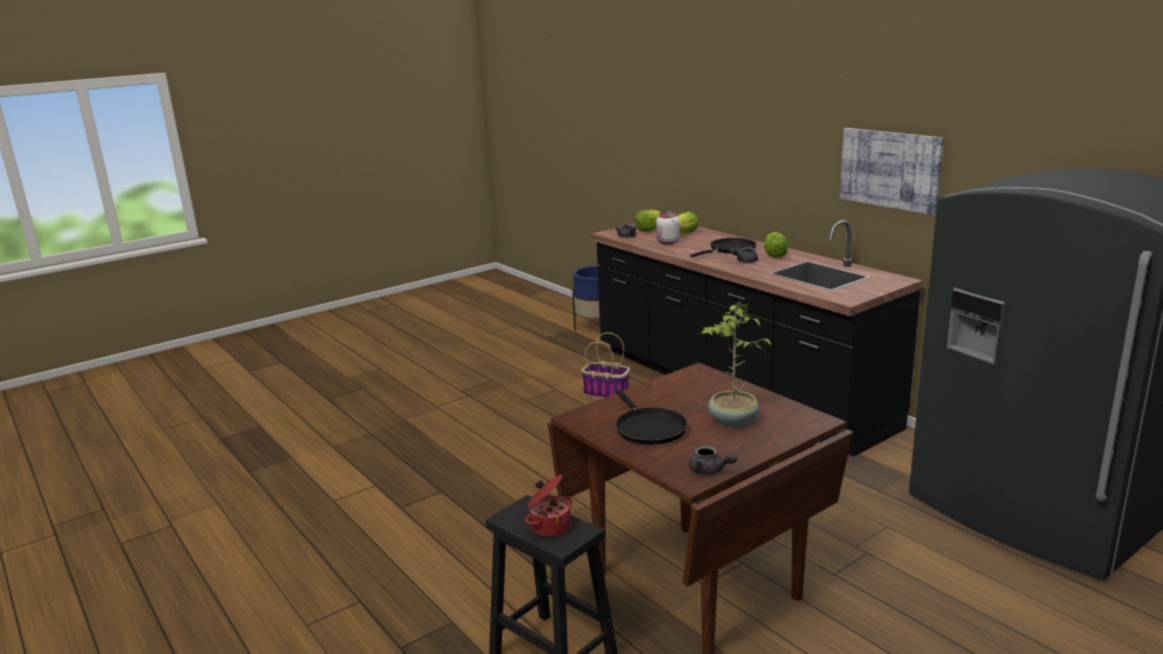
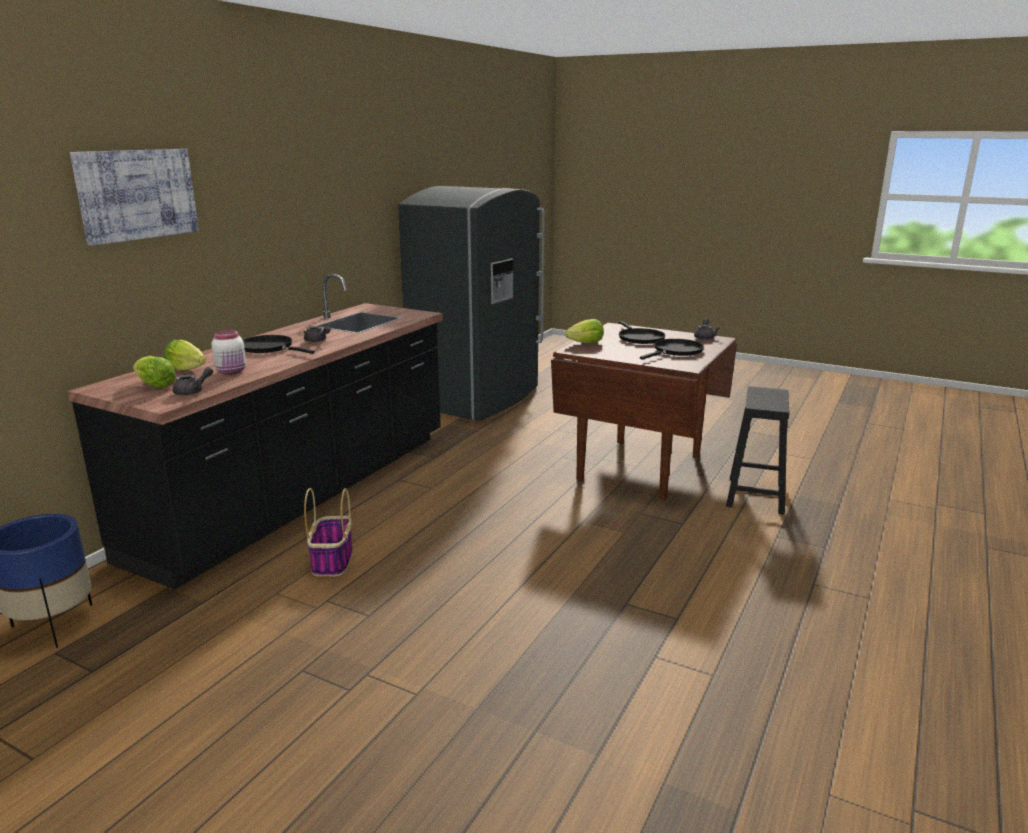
camera: 115 degrees left, 0 degrees up
cooking pot [525,474,573,537] -> none
potted plant [701,301,772,427] -> black frying pan [619,321,666,344]
lettuce [764,232,788,258] -> lettuce moved to [565,319,604,343]
picture [840,128,944,215] -> picture moved to [70,149,199,246]

